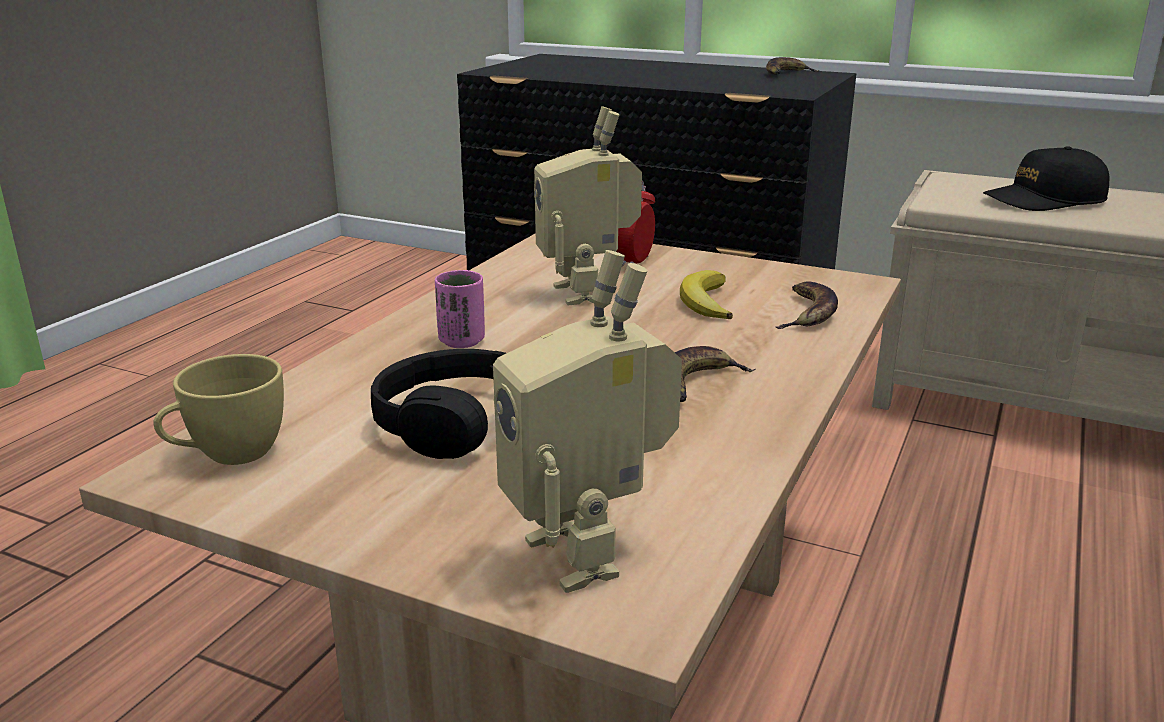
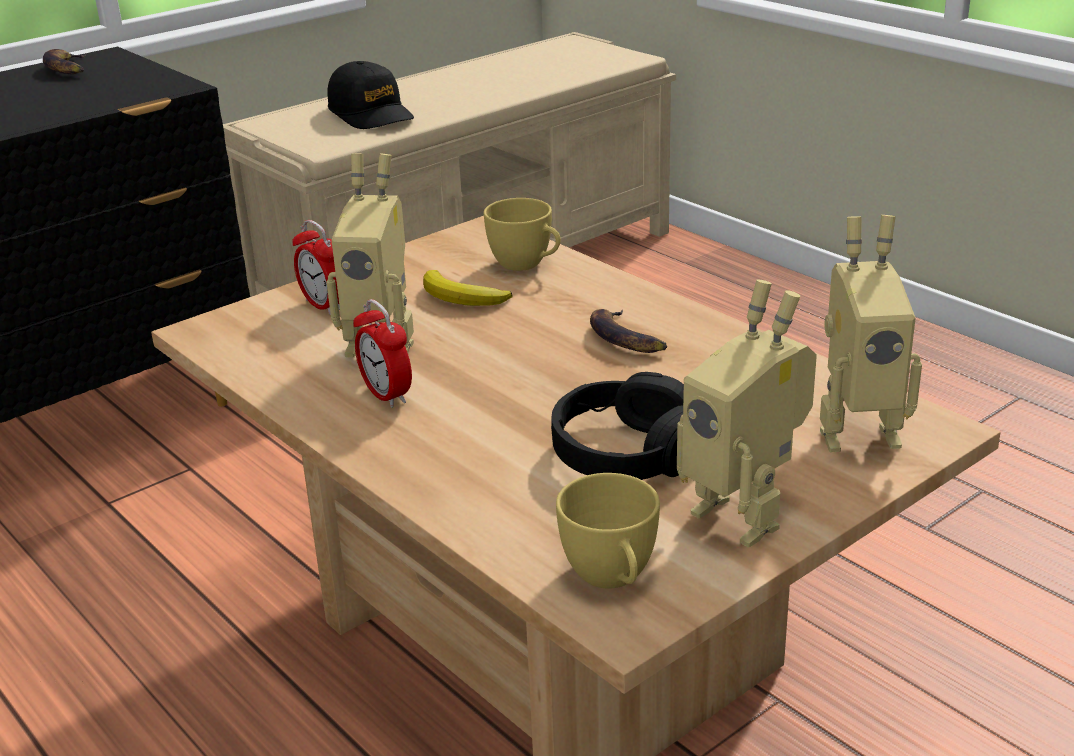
camera: 65 degrees left, 5 degrees up
pink cup [435,270,485,348] -> none
banana [776,281,838,329] -> yellow cup [484,198,561,271]
black cap [983,146,1110,211] -> black cap turned 45 degrees counterclockwise [328,61,414,129]
none -> alarm clock [353,299,412,408]
none -> toy robot [677,279,817,547]

